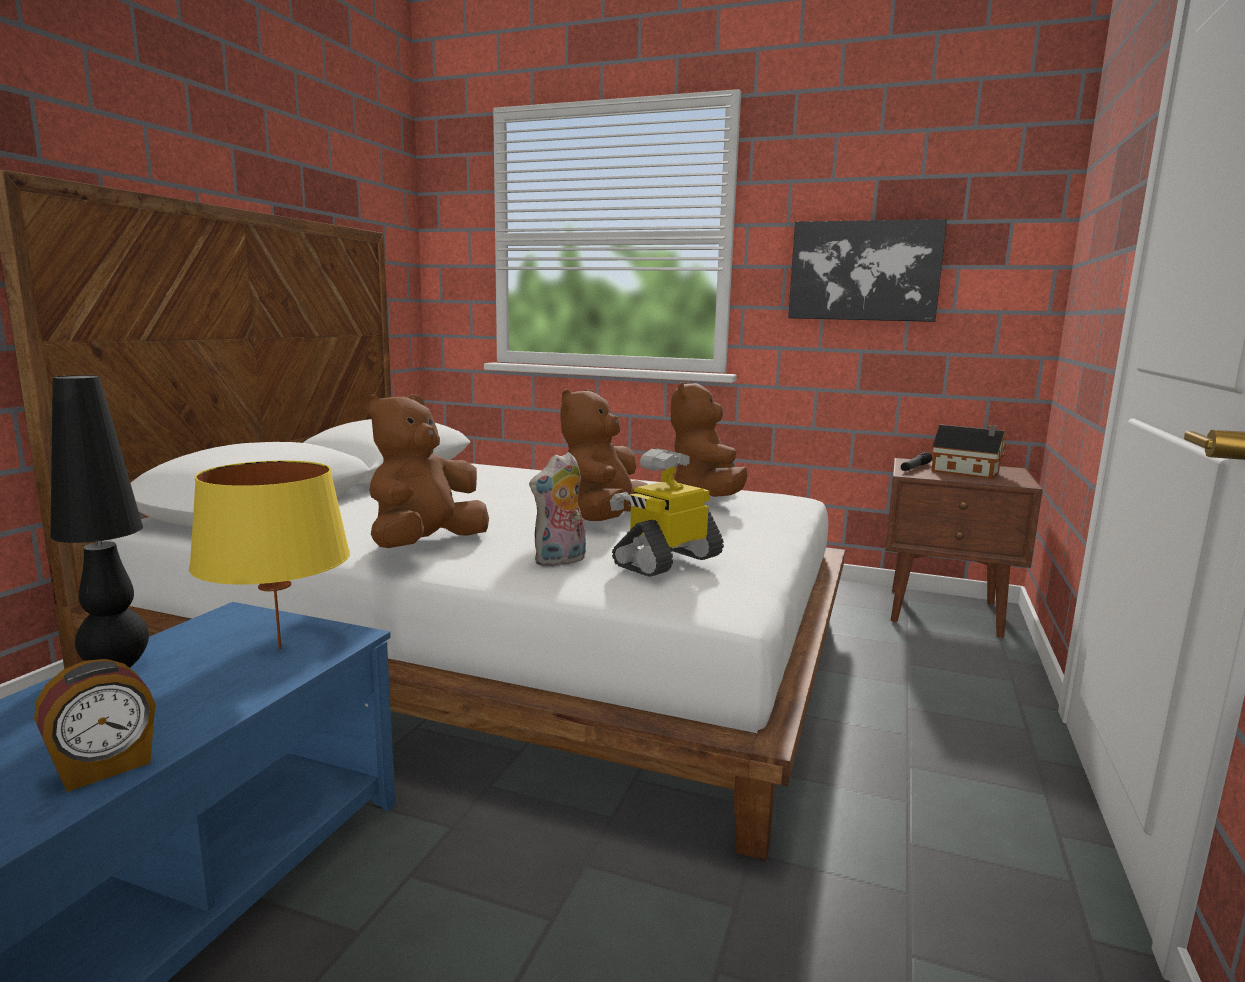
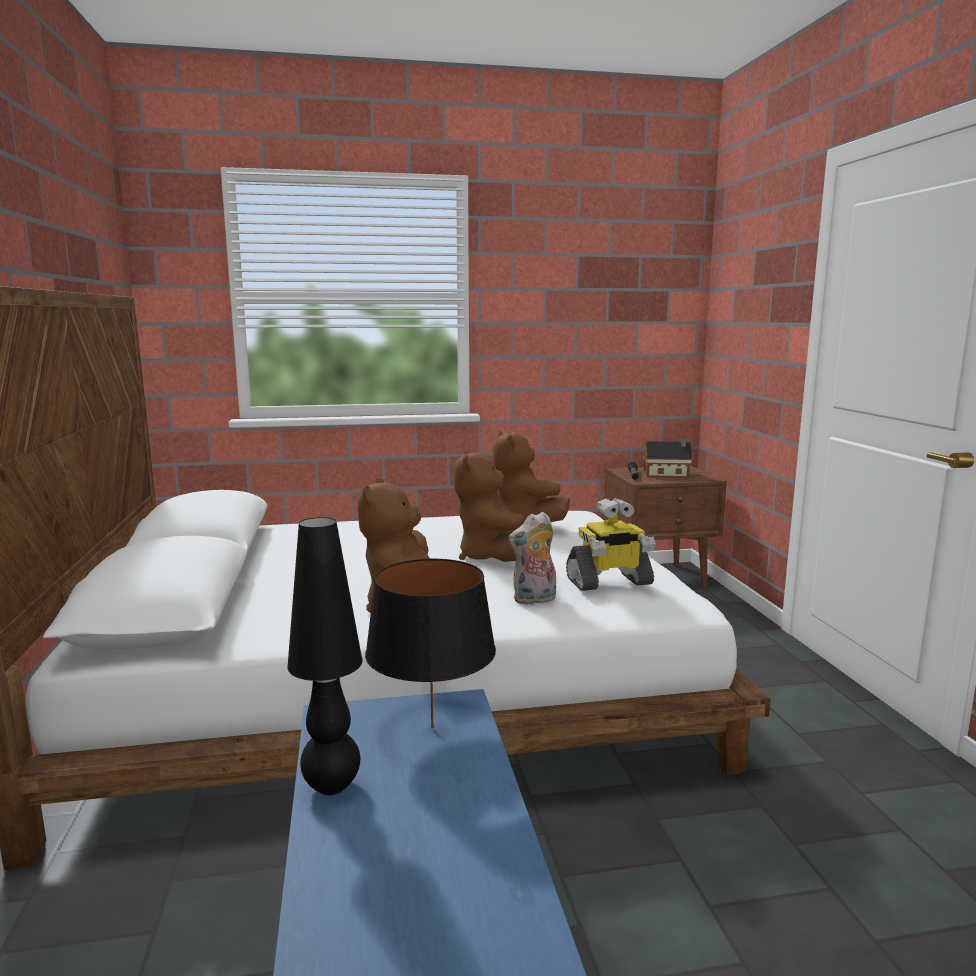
camera: 30 degrees left, 0 degrees up
alarm clock [34,659,156,792] -> none
yellow table lamp [189,460,350,649] -> black table lamp [365,559,496,728]
plush toy [529,452,586,567] -> plush toy turned 45 degrees clockwise [509,512,556,605]
toy robot [610,448,724,577] -> toy robot turned 120 degrees counterclockwise [566,498,656,591]
picture [788,219,947,322] -> none

